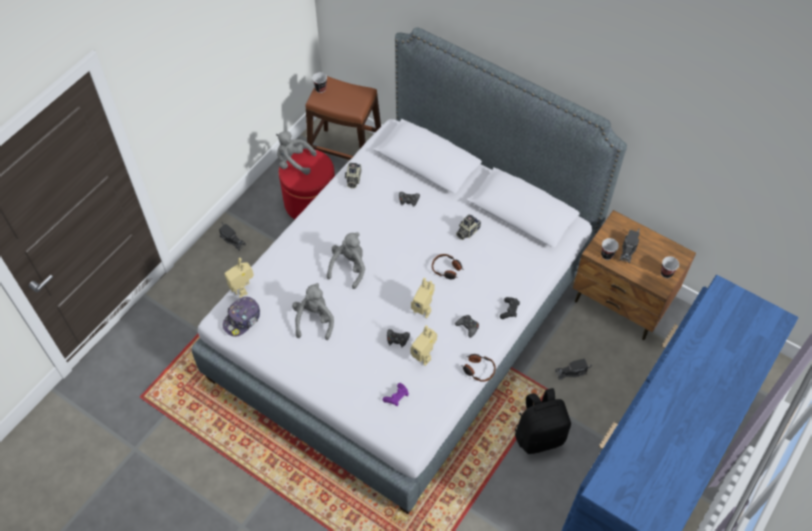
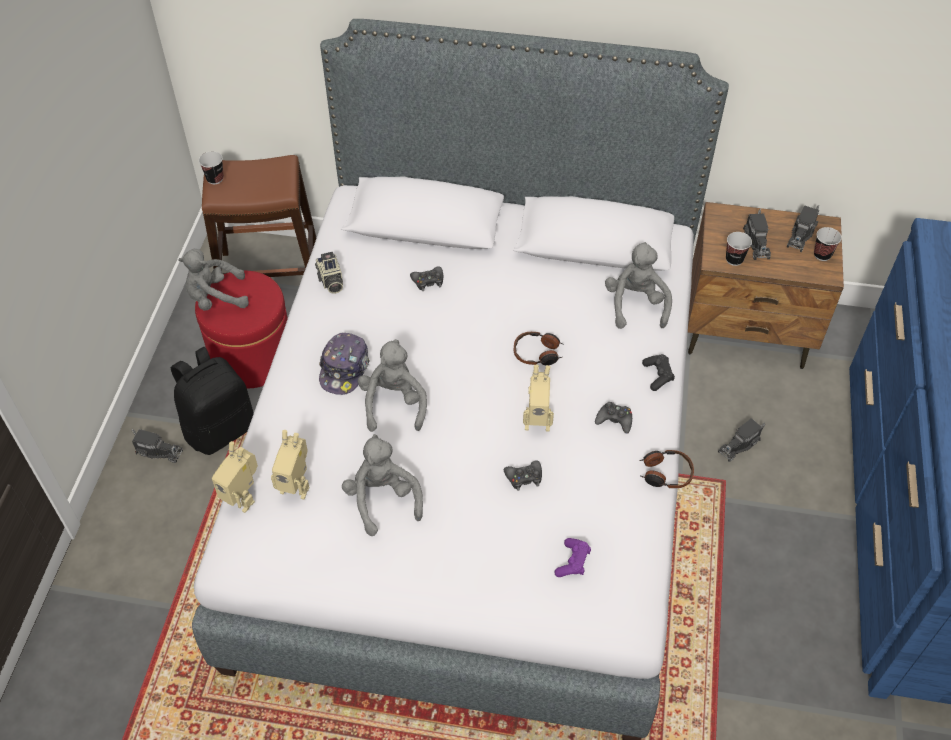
camera: 25 degrees left, 5 degrees down
cap [223,297,260,337] -> cap moved to [319,333,370,395]
toy robot [410,325,437,366] -> toy robot moved to [271,430,310,500]
camera [456,215,481,240] -> none
black backpack [515,388,571,454] -> black backpack moved to [171,347,254,455]
none -> grey plush toy [605,242,672,329]
none -> toy truck [787,205,819,252]

